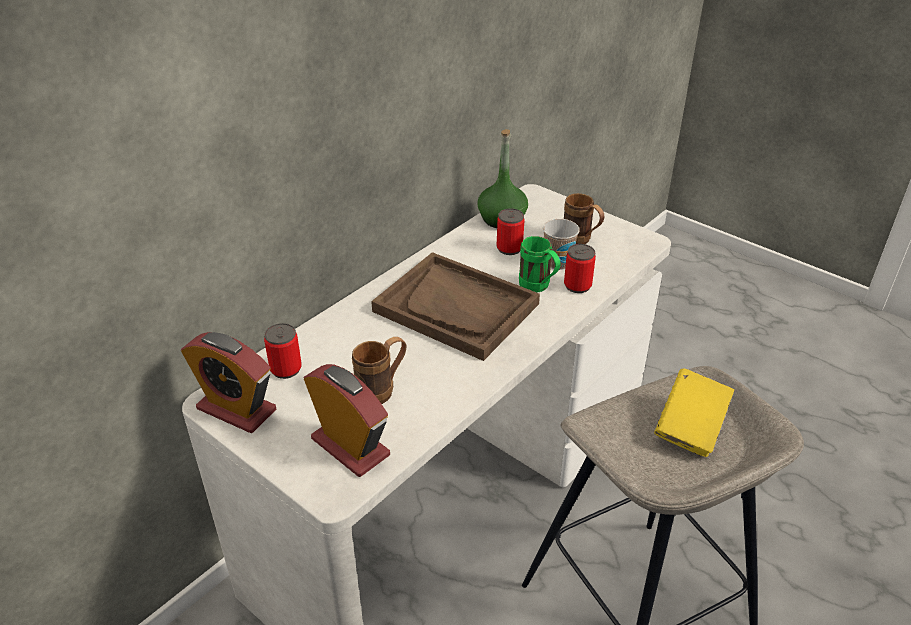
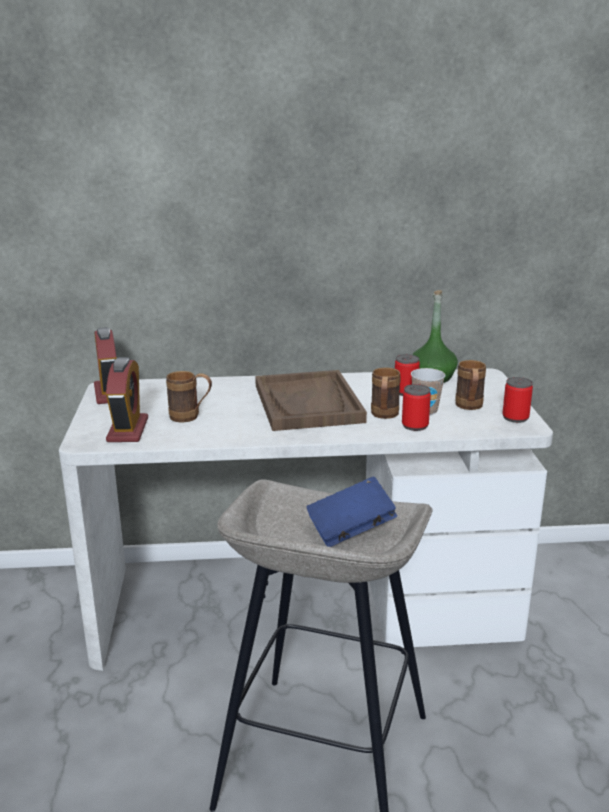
camera: 45 degrees right, 15 degrees down
can [264,323,302,379] -> can moved to [502,377,533,423]
green mug [519,236,561,293] -> brown mug [371,368,401,419]
yellow book [654,369,734,457] -> blue book [306,476,397,547]

